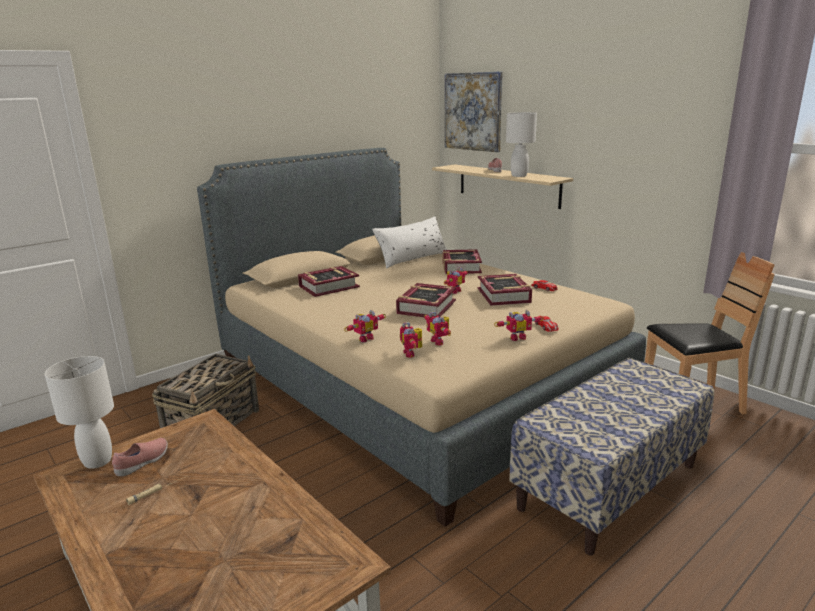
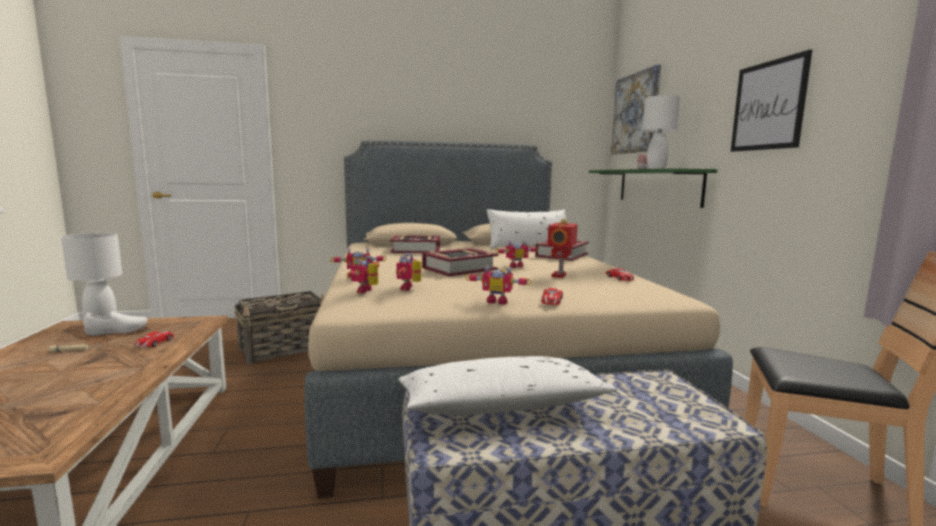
camera: 30 degrees right, 10 degrees down
pink shoe [112,438,168,476] -> white shoe [83,311,148,336]
beige shelf [432,164,573,209] -> green shelf [589,168,717,208]
book [478,274,532,306] -> toy robot [547,219,578,278]
none -> toy car [134,331,174,348]
none -> white pillow [399,356,618,415]
none -> picture [731,50,812,152]

